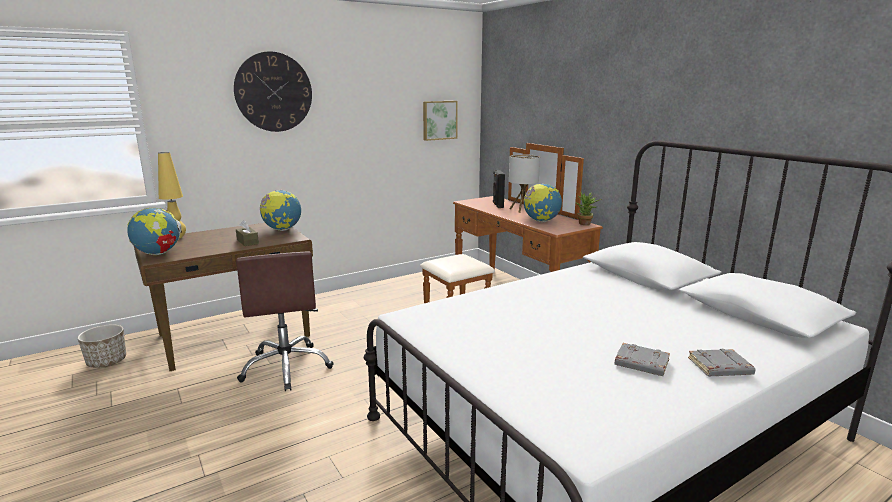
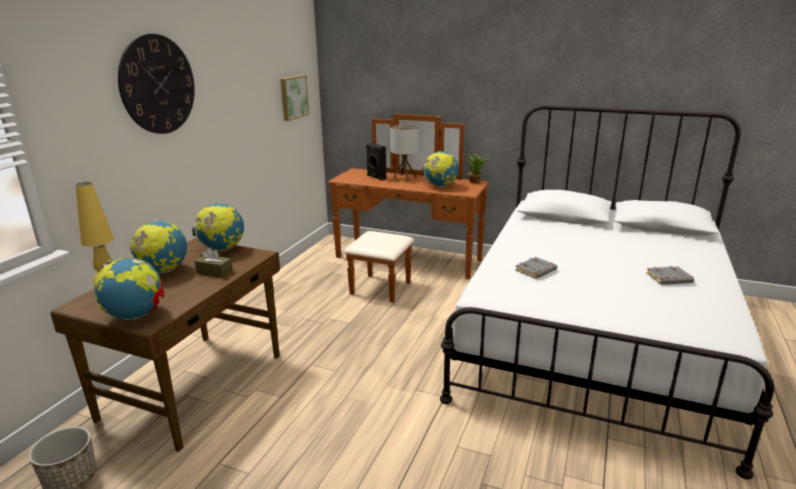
camera: 35 degrees left, 5 degrees up
brown office chair [236,252,334,391] -> none
grey book [688,349,755,376] -> grey book moved to [516,257,557,279]
none -> globe [130,220,187,273]

